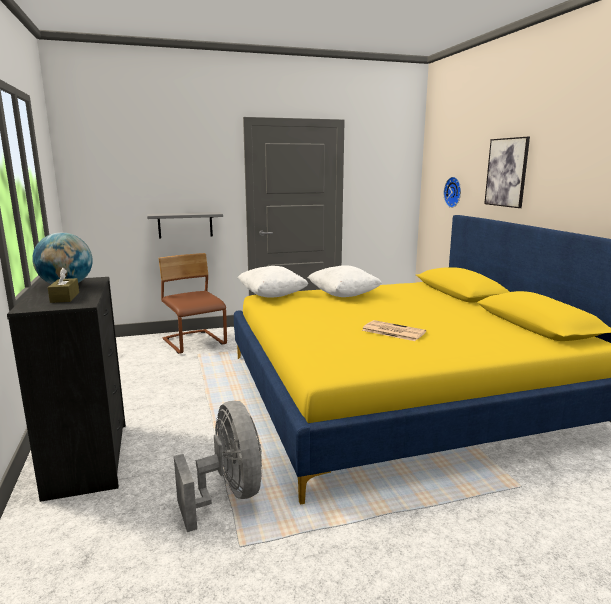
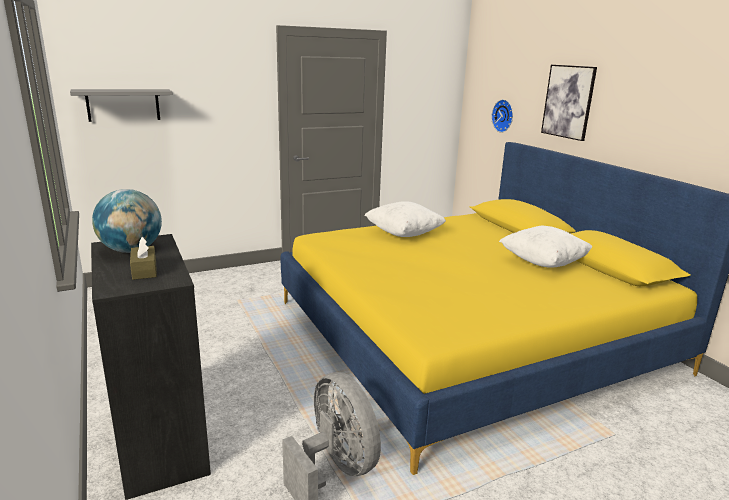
camera: 10 degrees left, 5 degrees up
grey shelf [147,212,223,238] -> grey shelf moved to [70,89,173,122]
brown chair [159,253,227,354] -> none
white pillow [238,266,308,298] -> white pillow moved to [499,226,592,268]
newspaper [362,320,426,341] -> none

